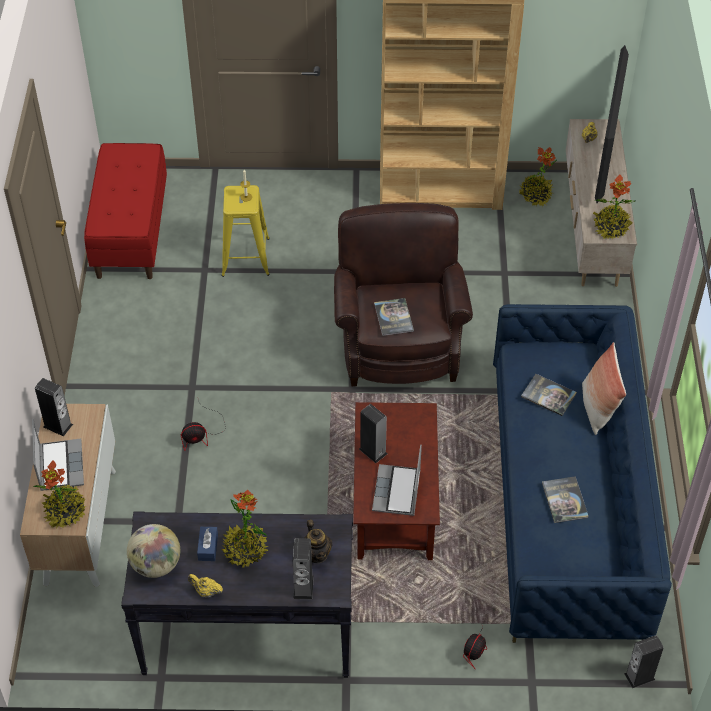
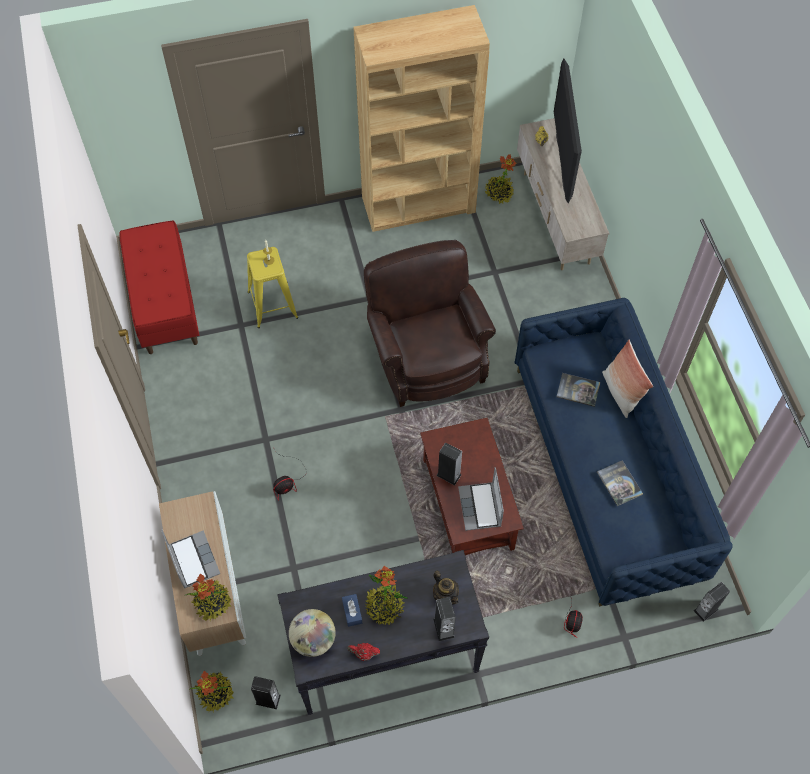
camera: 15 degrees left, 10 degrees up
speaker [35,378,73,437] -> speaker moved to [251,676,281,709]
yellow teapot [188,574,223,598] -> red teapot [347,643,380,661]
book [374,298,414,336] -> none
potted plant [593,175,635,240] -> potted plant moved to [190,671,233,712]

